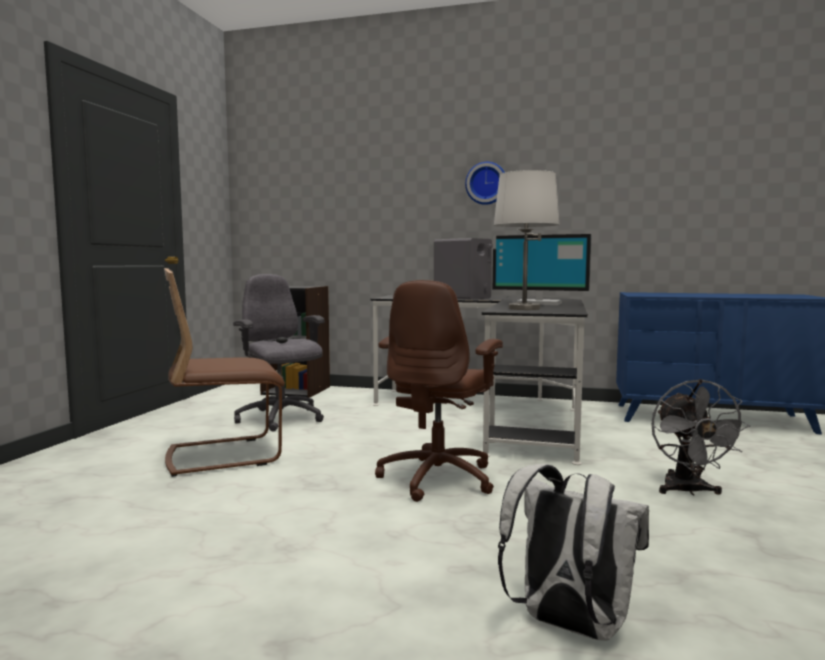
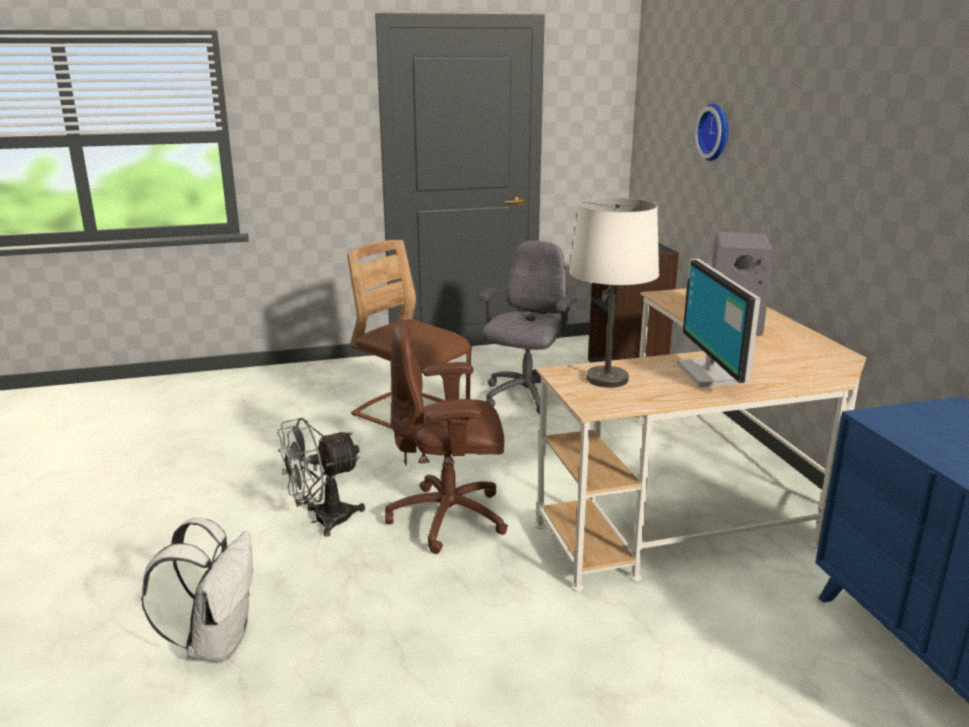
camera: 60 degrees right, 15 degrees up
black desk [370,295,588,465] -> beige desk [535,288,866,592]
wall clock [465,162,505,205] -> wall clock moved to [694,104,728,161]
grey fan [651,379,751,496] -> grey fan moved to [277,418,365,537]

